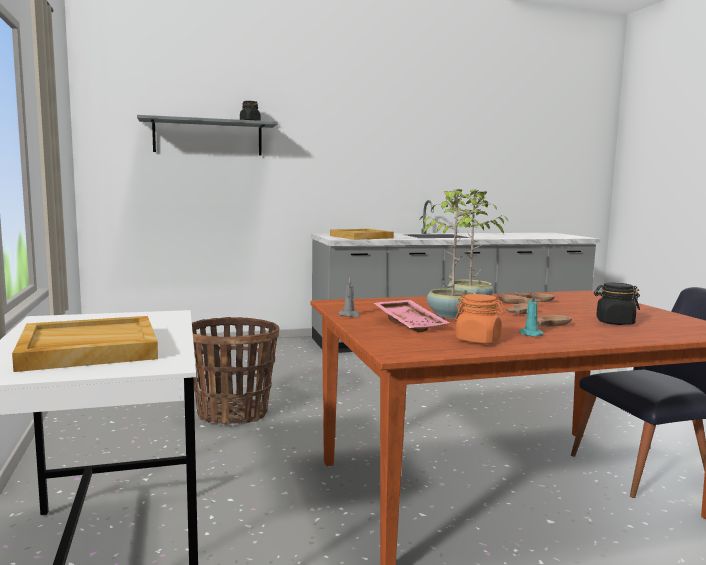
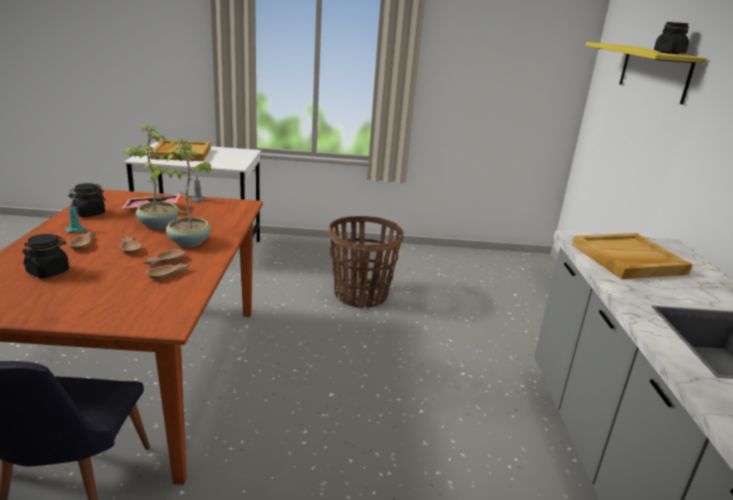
camera: 105 degrees right, 15 degrees up
grey shelf [137,115,278,156] -> yellow shelf [585,42,707,105]
orange jar [454,294,506,344] -> black jar [69,183,106,217]

